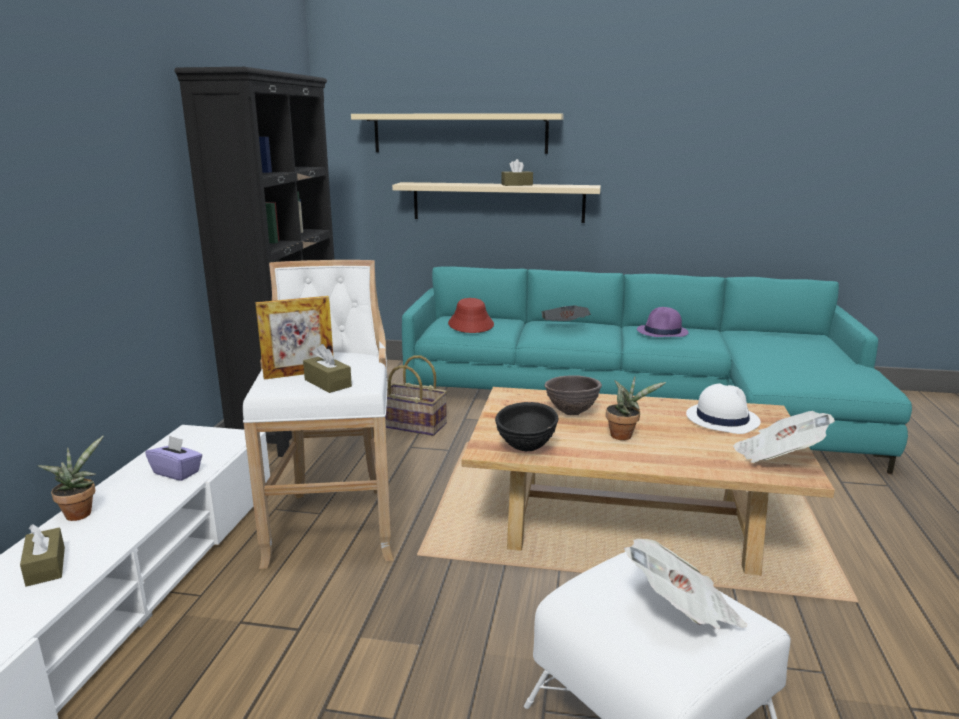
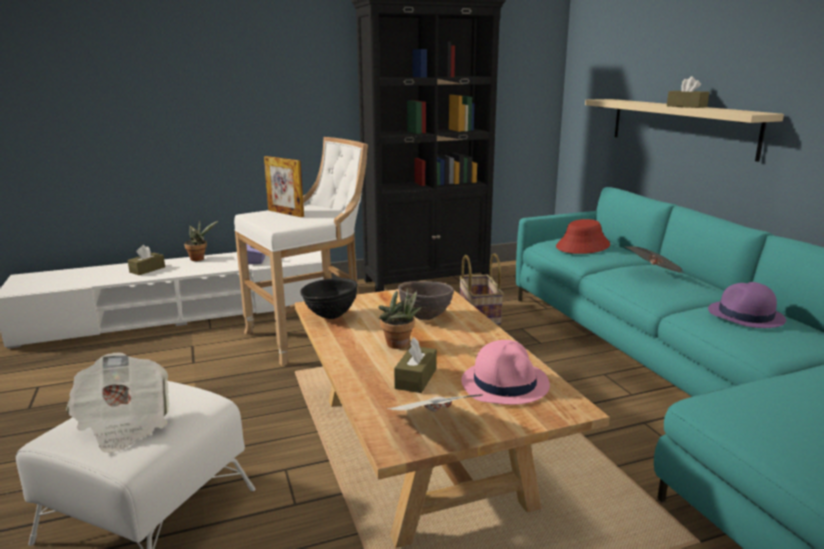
camera: 60 degrees right, 0 degrees up
brown tissue box [303,344,352,393] -> brown tissue box moved to [394,337,437,393]
beige shelf [351,113,564,154] -> none
white hat [686,384,761,434] -> pink hat [461,340,550,405]

